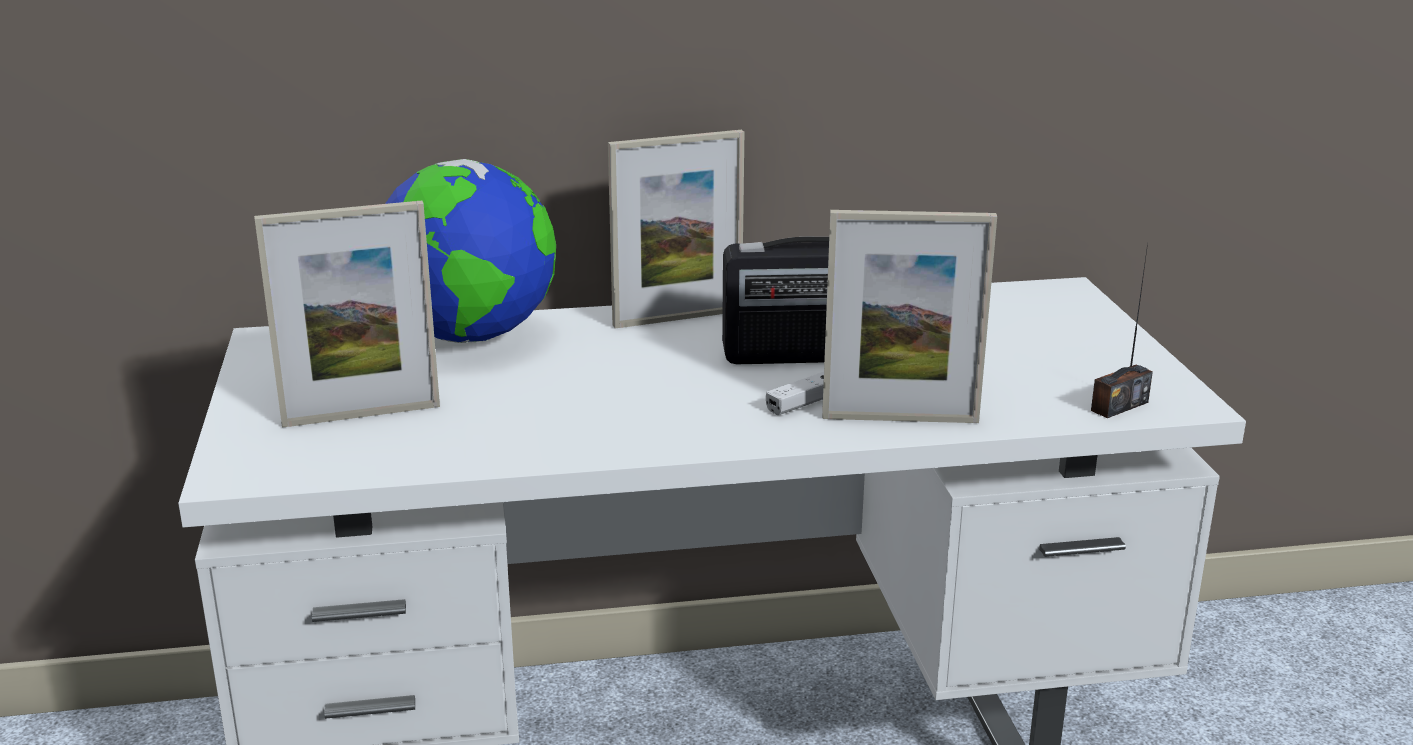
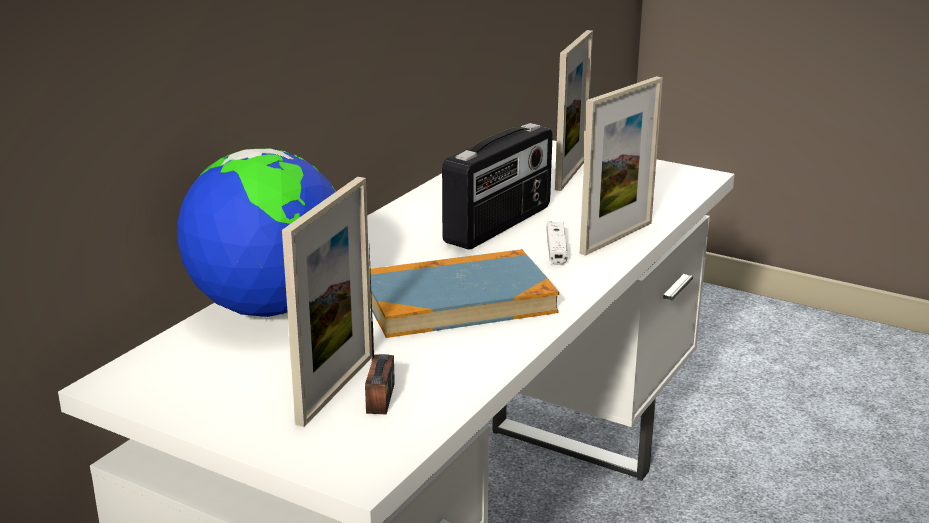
camera: 50 degrees left, 0 degrees up
picture frame [608,130,744,328] -> picture frame moved to [555,30,593,191]
radio [1091,243,1153,418] -> radio moved to [365,246,395,415]
none -> book [369,249,559,338]

